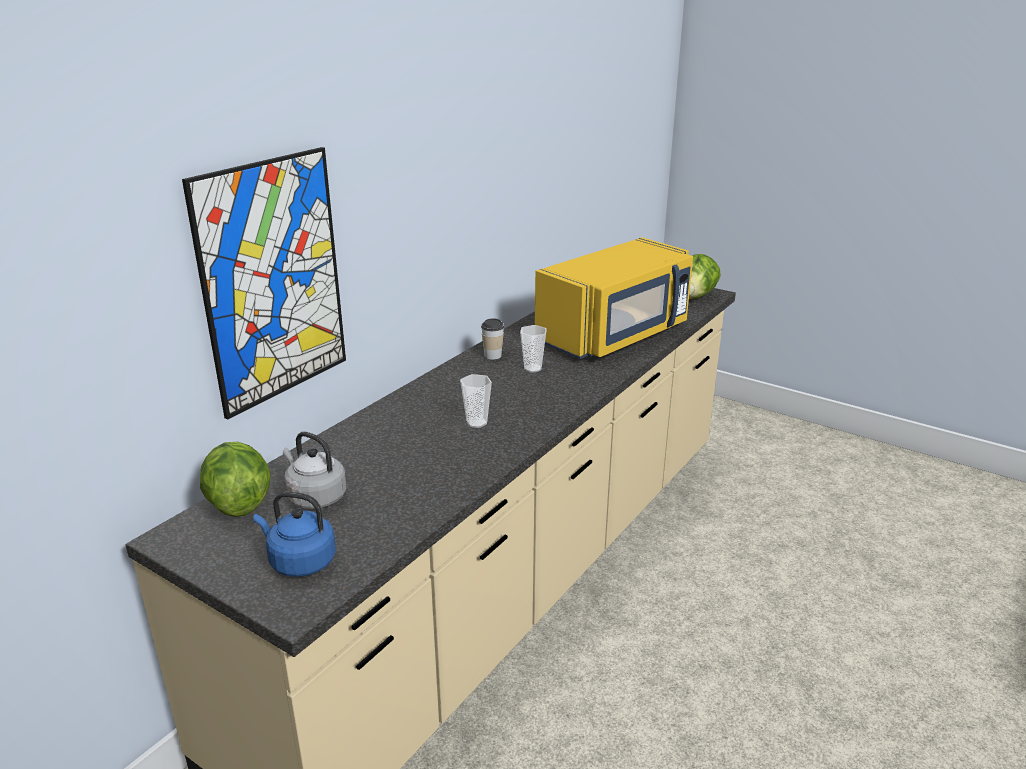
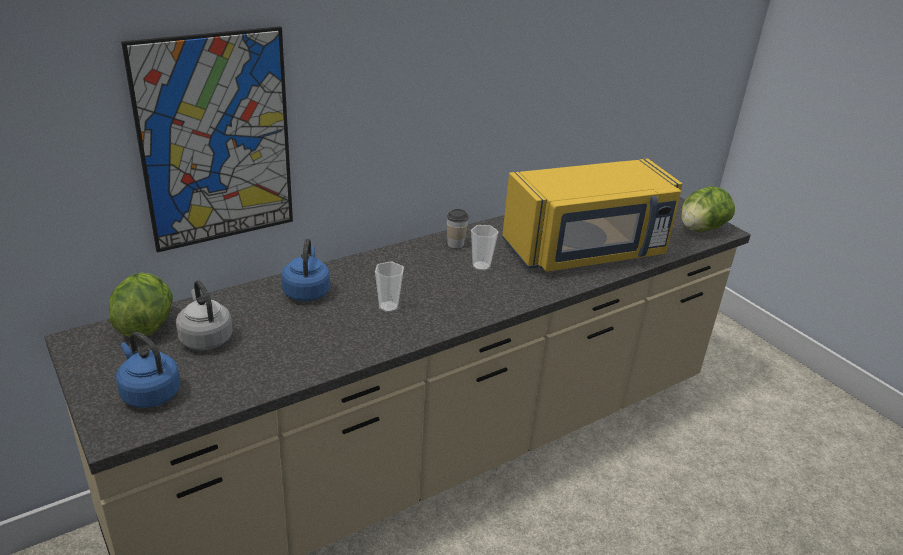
camera: 20 degrees right, 5 degrees up
none -> blue kettle [281,238,330,301]

